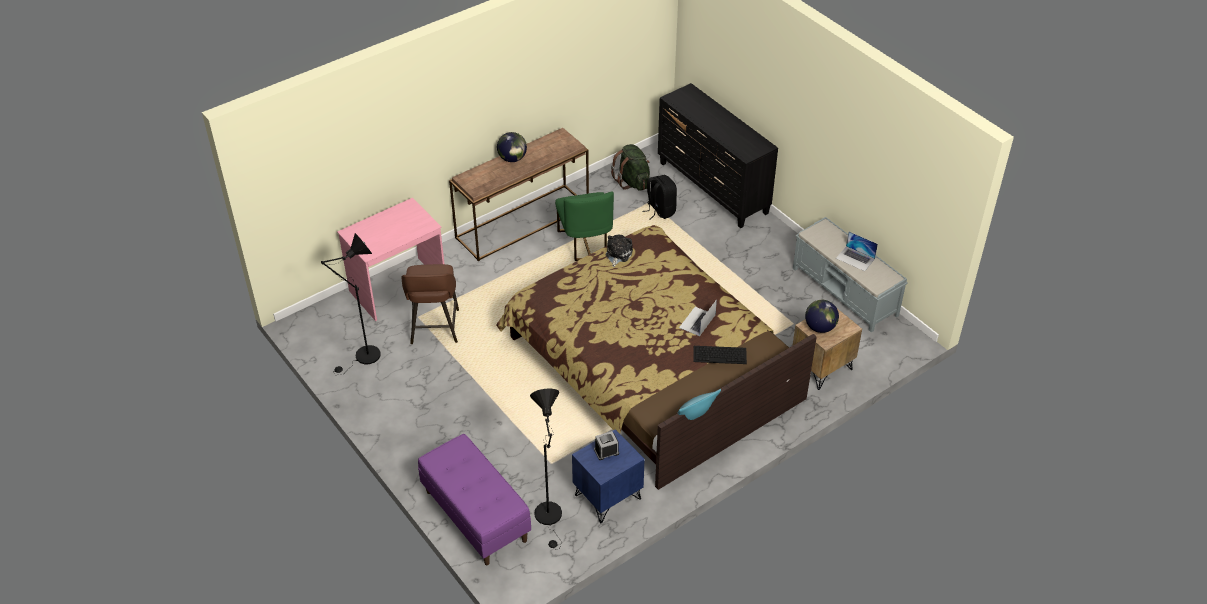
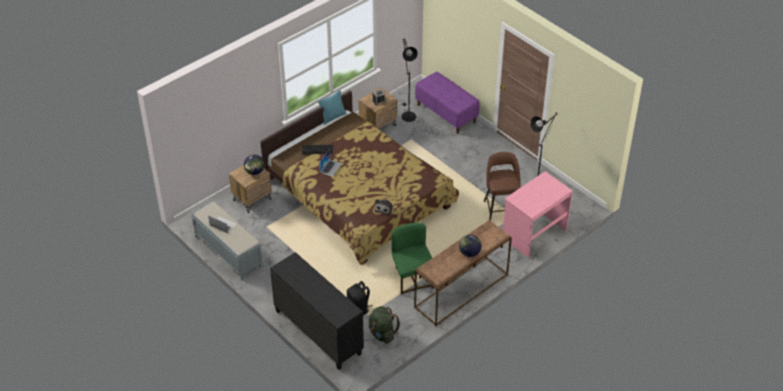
camera: 175 degrees right, 0 degrees up
blue nightstand [572,429,645,523] -> brown nightstand [359,87,397,129]

